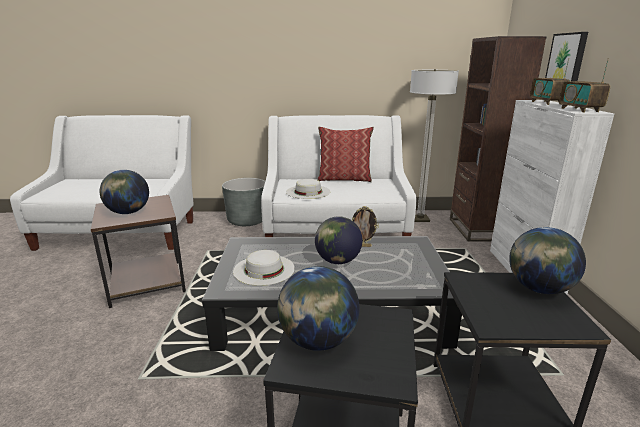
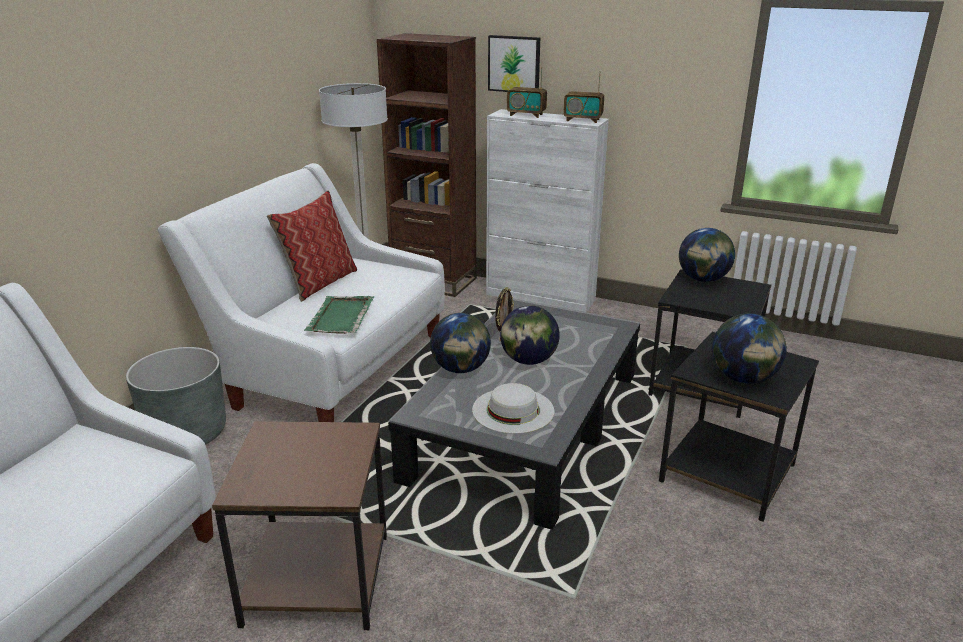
camera: 65 degrees left, 5 degrees up
globe [100,170,149,214] -> globe moved to [430,313,491,373]
white hat [286,179,330,199] -> green tray [304,296,375,334]

